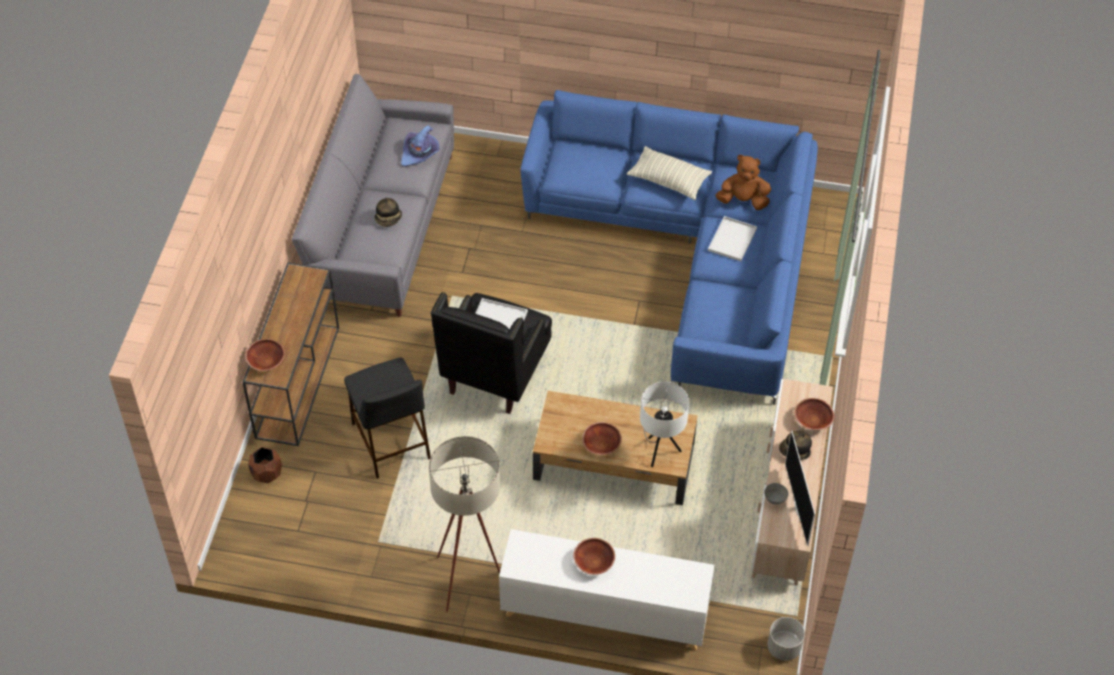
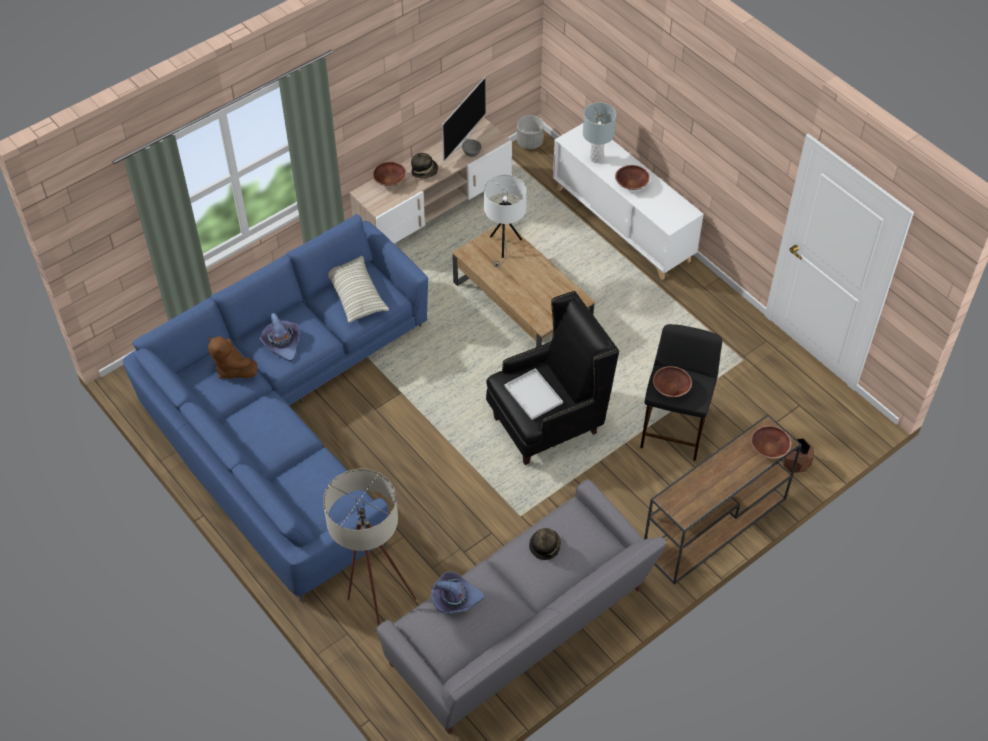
camera: 140 degrees left, 0 degrees up
beige floor lamp [429,436,500,612] -> beige floor lamp moved to [323,469,417,626]
brown bowl [582,422,622,455] -> brown bowl moved to [653,366,692,397]
pillow [627,146,712,200] -> pillow moved to [328,256,389,323]
white tray [708,216,757,261] -> purple hat [259,313,300,361]
none -> grey table lamp [583,102,616,163]

